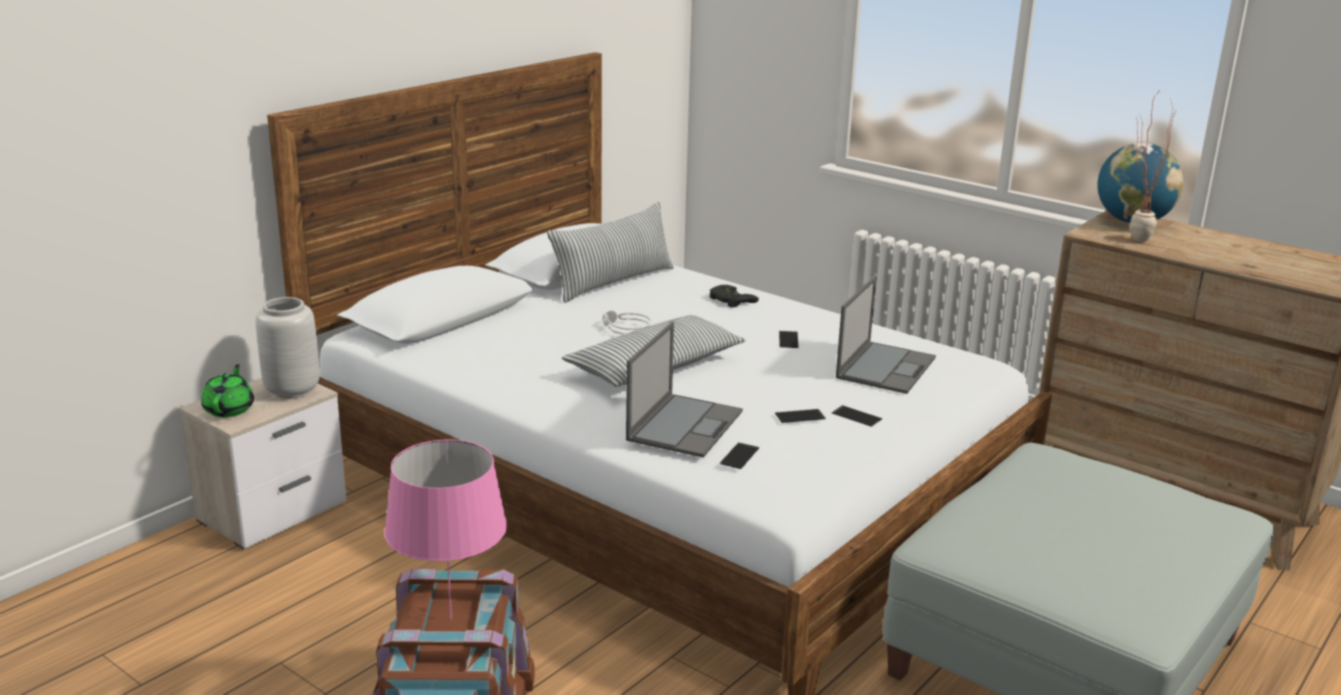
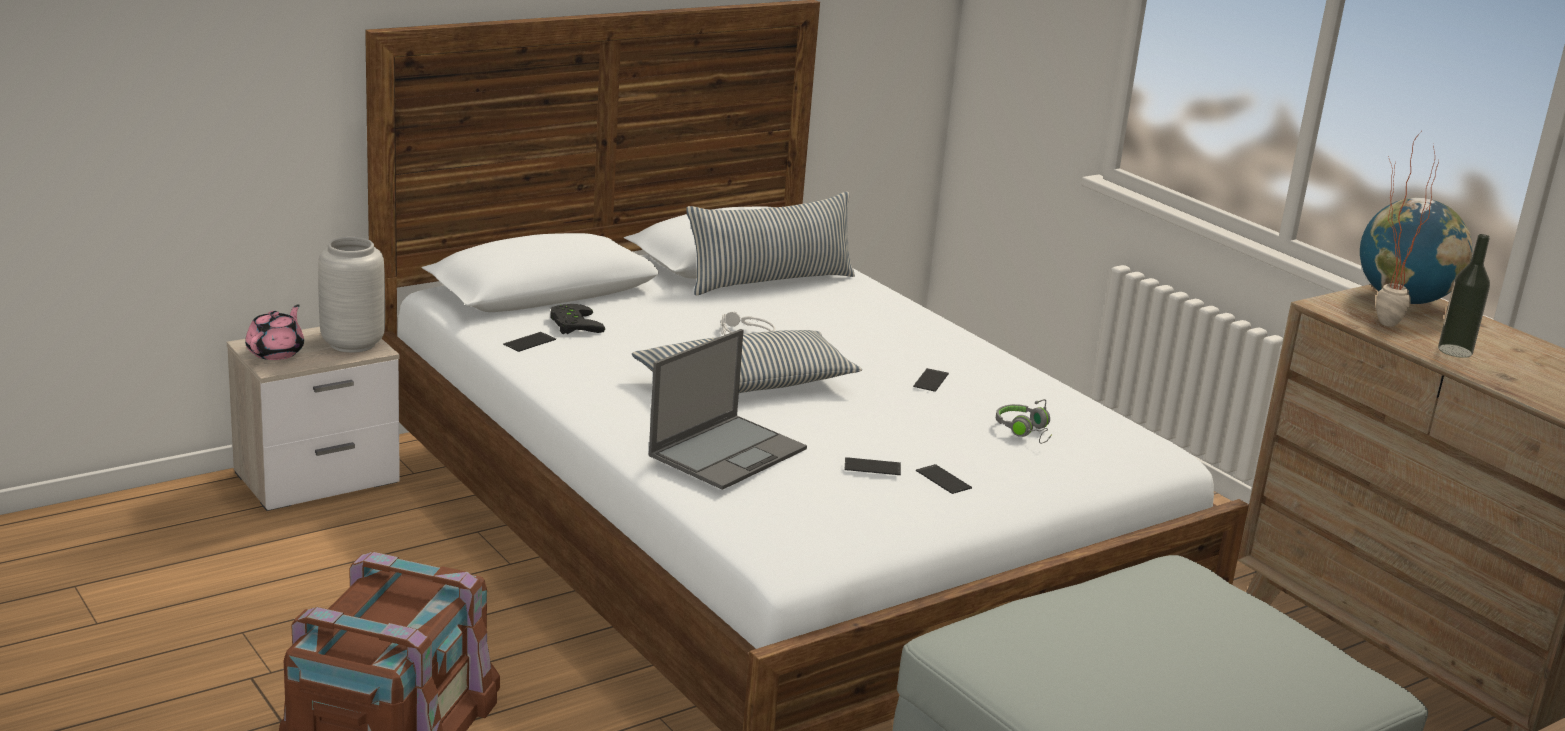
camera: 15 degrees right, 0 degrees up
green teapot [201,364,254,417] -> pink teapot [245,304,304,360]
pink table lamp [384,439,507,620] -> none
black game controller [710,285,759,308] -> black game controller moved to [550,304,605,334]
phone [720,442,759,469] -> phone moved to [503,332,556,352]
laptop [836,276,936,394] -> grey headphones [996,399,1052,444]
none -> bottle [1438,234,1490,358]

